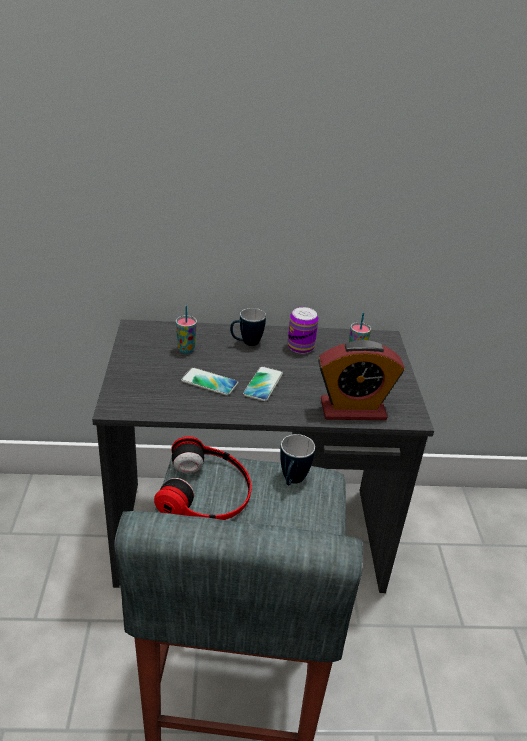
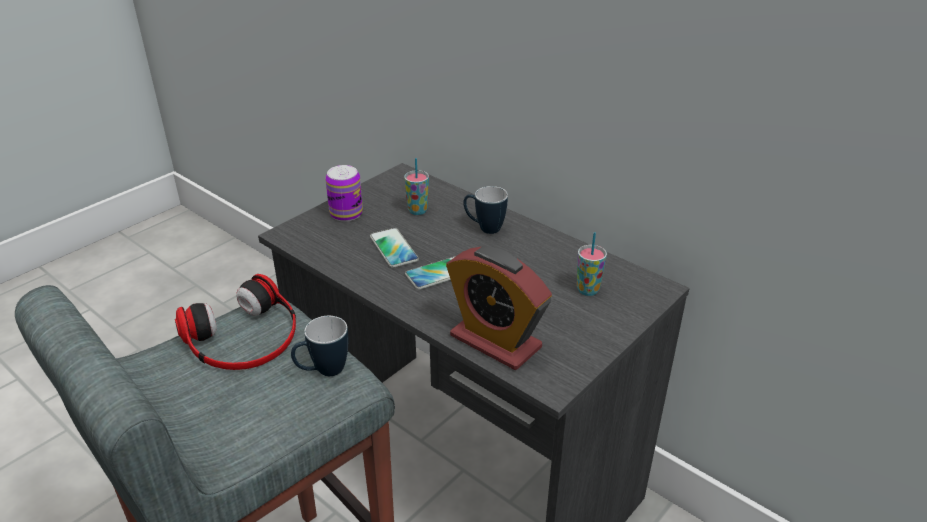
camera: 45 degrees right, 0 degrees up
can [288,307,319,354] -> can moved to [325,165,363,222]

